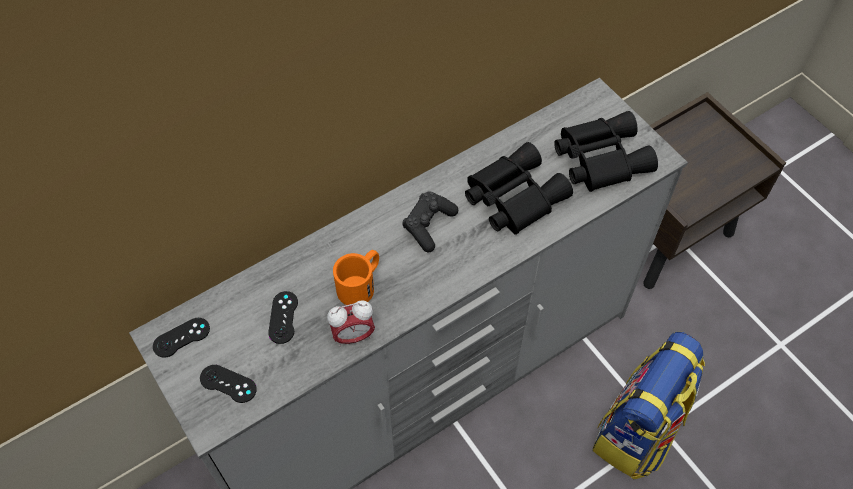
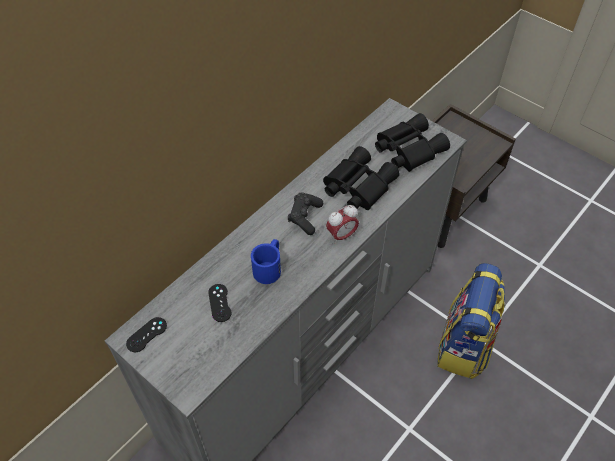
camera: 15 degrees left, 5 degrees down
black game controller [200,365,257,403] -> none
alarm clock [327,300,375,346] -> alarm clock moved to [326,205,359,244]
orange mug [333,250,379,305] -> blue mug [251,239,281,284]

